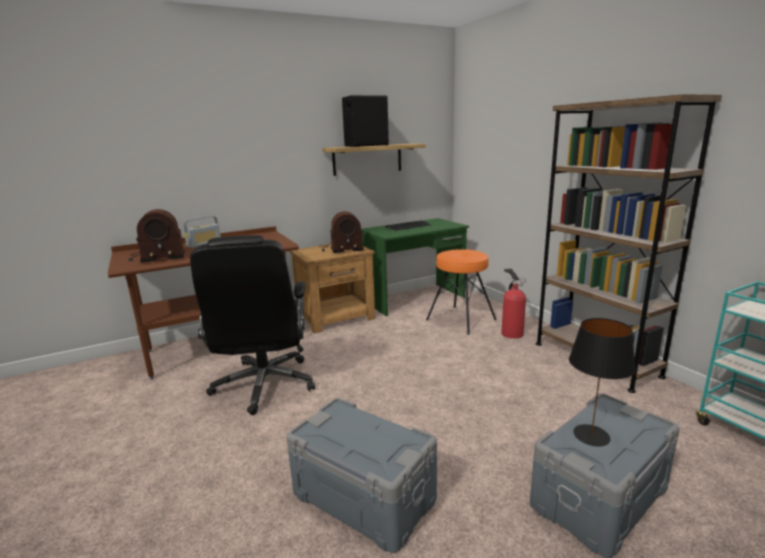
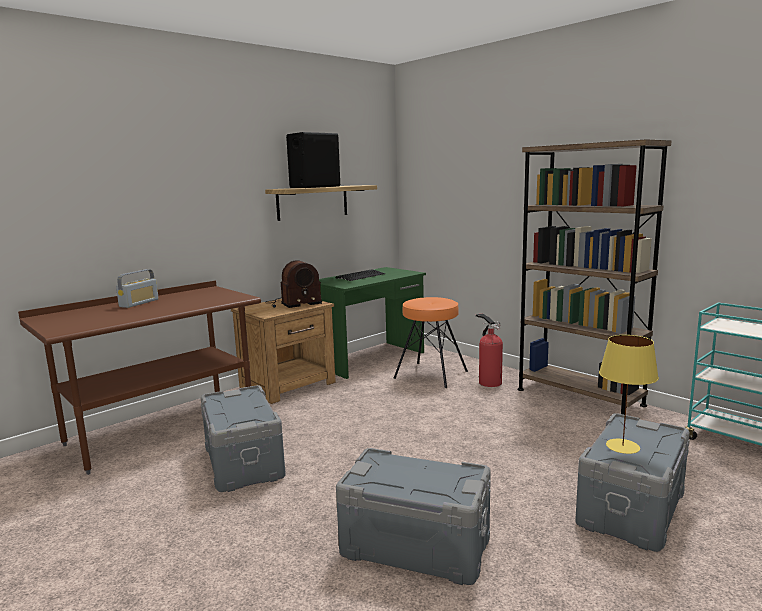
camera: 15 degrees left, 5 degrees down
radio [129,209,185,263] -> none
black office chair [190,235,315,415] -> grey storage box [201,385,285,492]
black table lamp [569,318,636,447] -> yellow table lamp [599,335,659,454]

